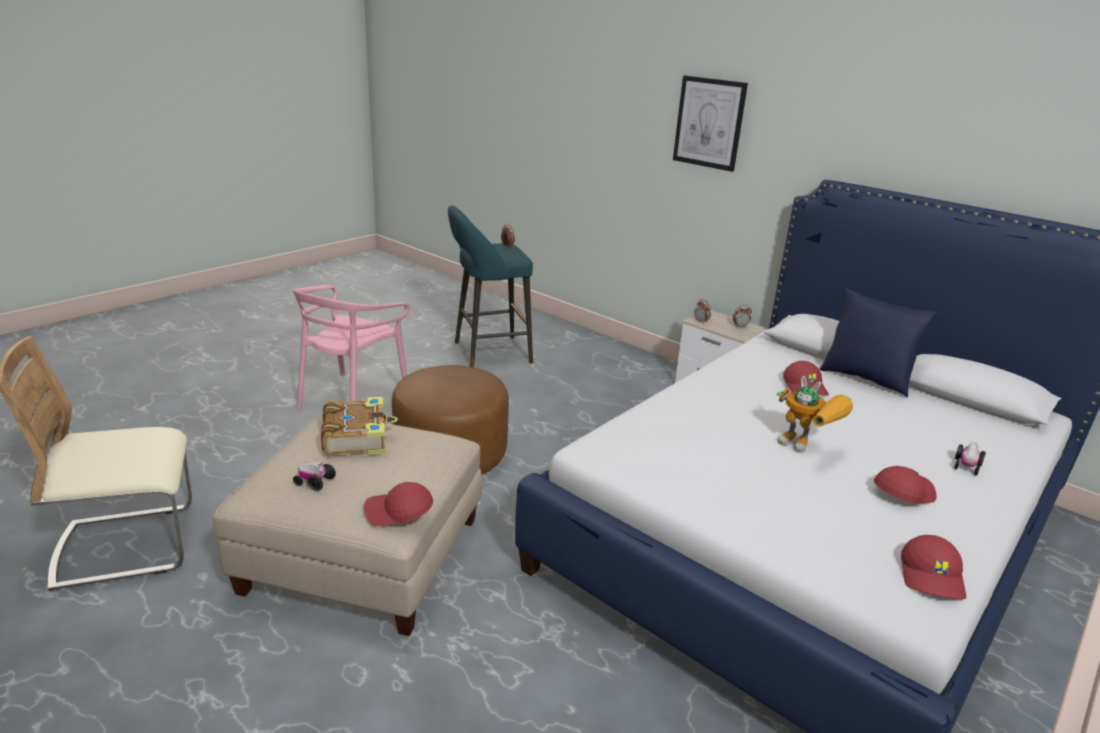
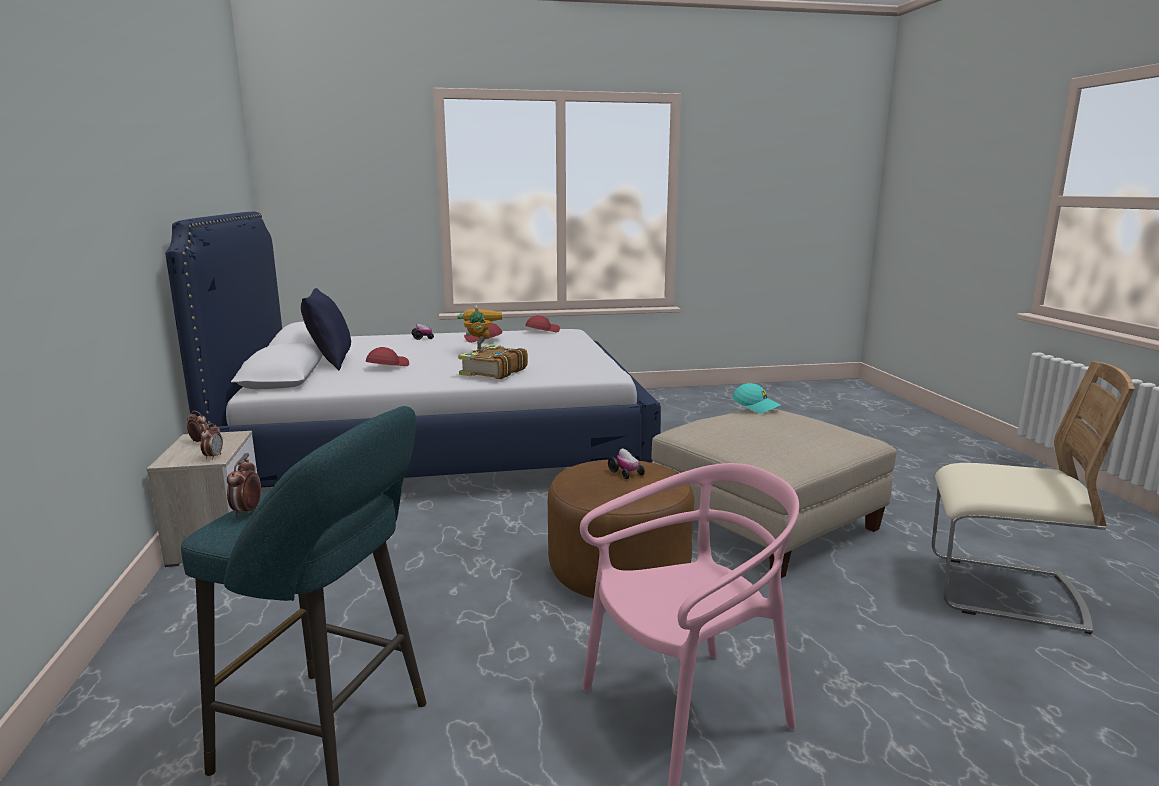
camera: 140 degrees left, 10 degrees down
toy car [293,462,336,491] -> toy car moved to [608,448,645,479]
book [321,397,398,457] -> book moved to [458,344,528,379]
red cap [364,482,433,526] -> turquoise cap [732,383,781,414]
picture [673,75,748,172] -> none

